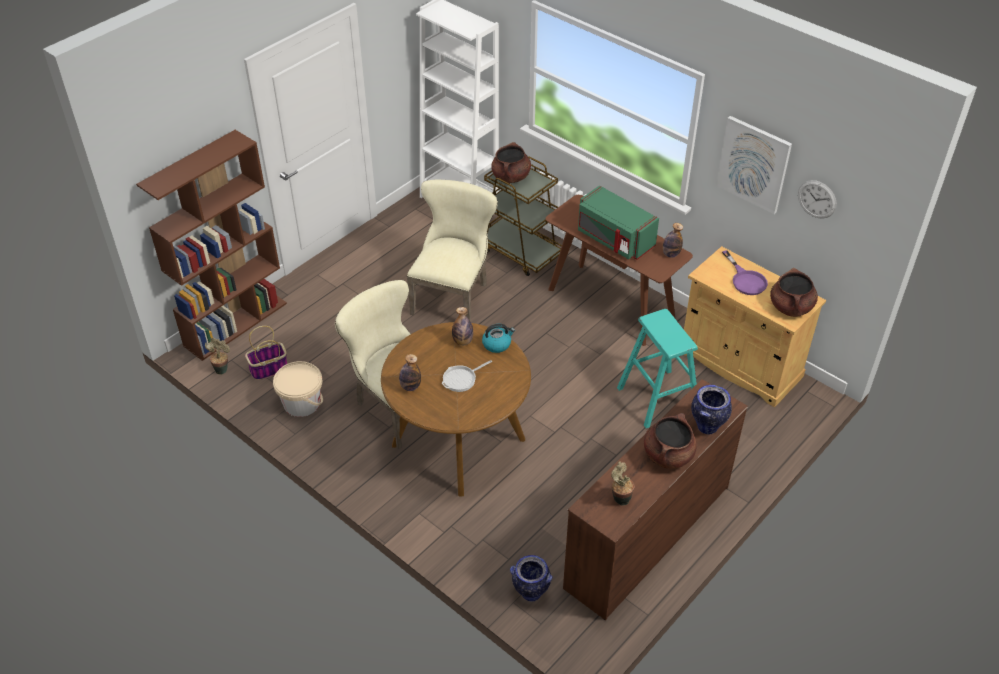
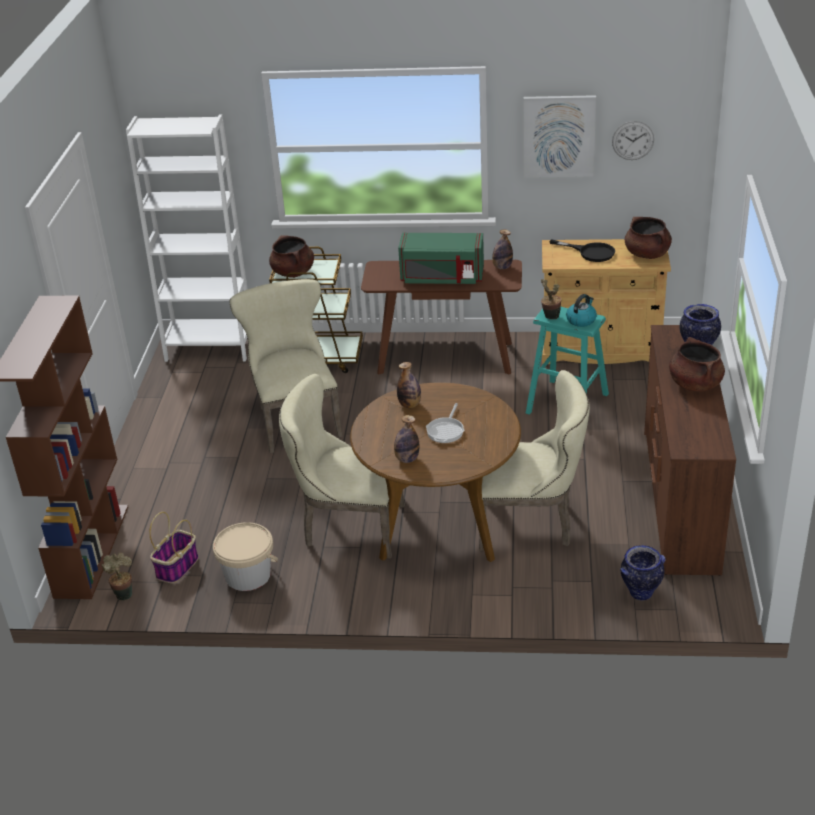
camera: 35 degrees left, 10 degrees down
kettle [482,324,515,353] -> kettle moved to [566,294,597,327]
potted plant [611,461,634,506] -> potted plant moved to [541,279,561,319]
purple frying pan [722,250,768,295] -> black frying pan [549,239,615,262]
none -> beige chair [479,370,590,551]

